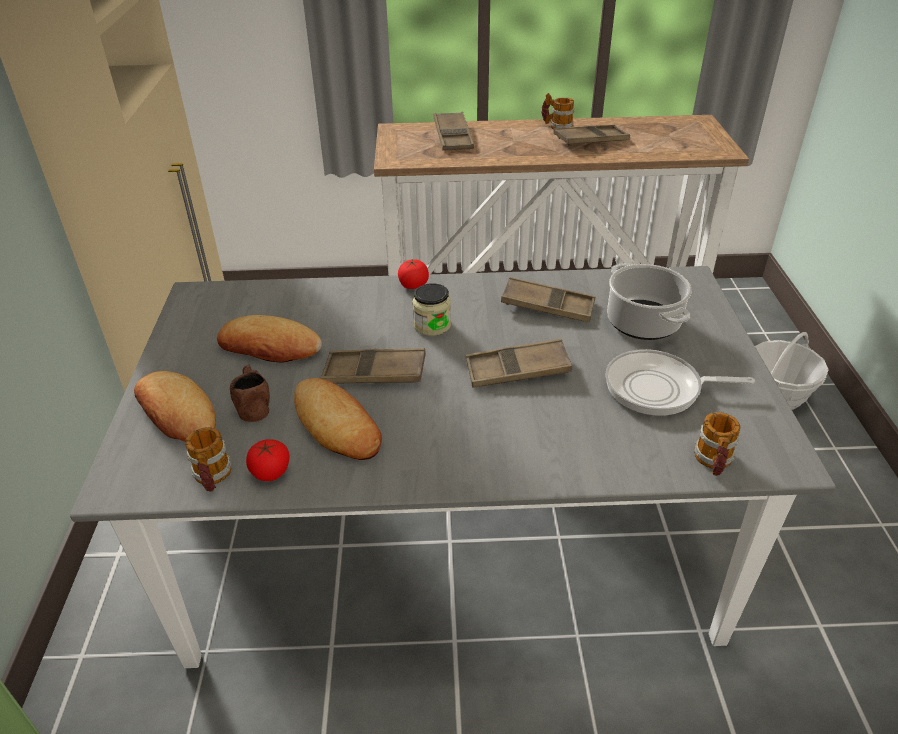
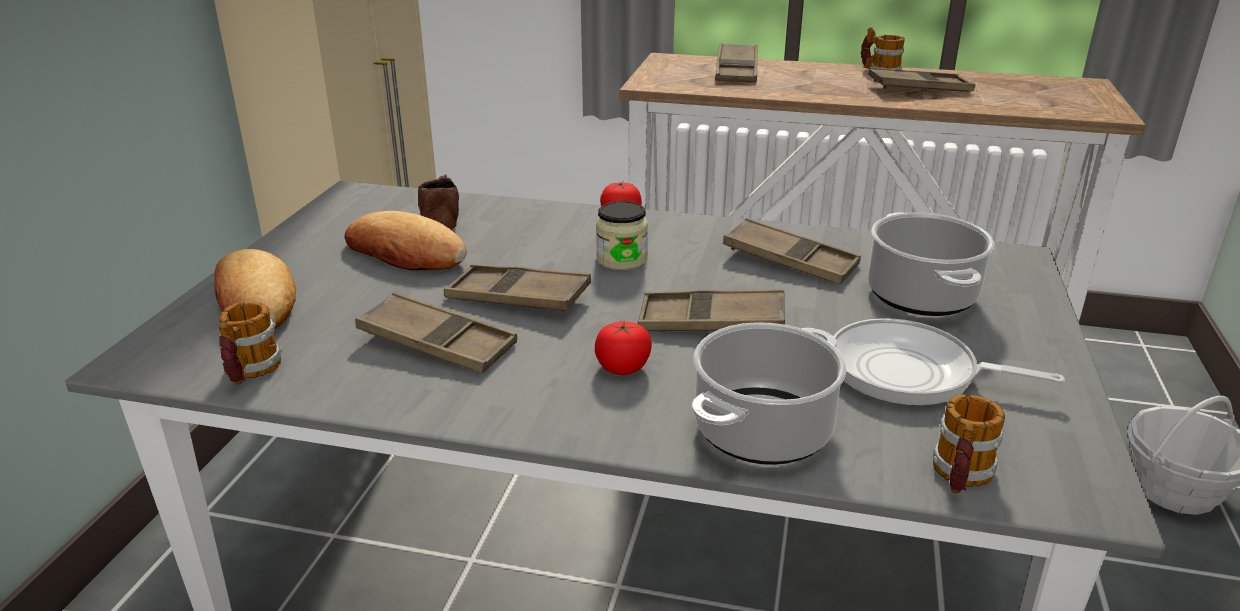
camera: 15 degrees right, 10 degrees down
brown mug [230,364,270,422] -> brown mug moved to [418,174,459,230]
tomato [246,439,289,481] -> tomato moved to [595,321,652,375]
bread [294,378,382,460] -> brown tray [355,292,517,373]
none -> cooking pot [692,322,846,465]

